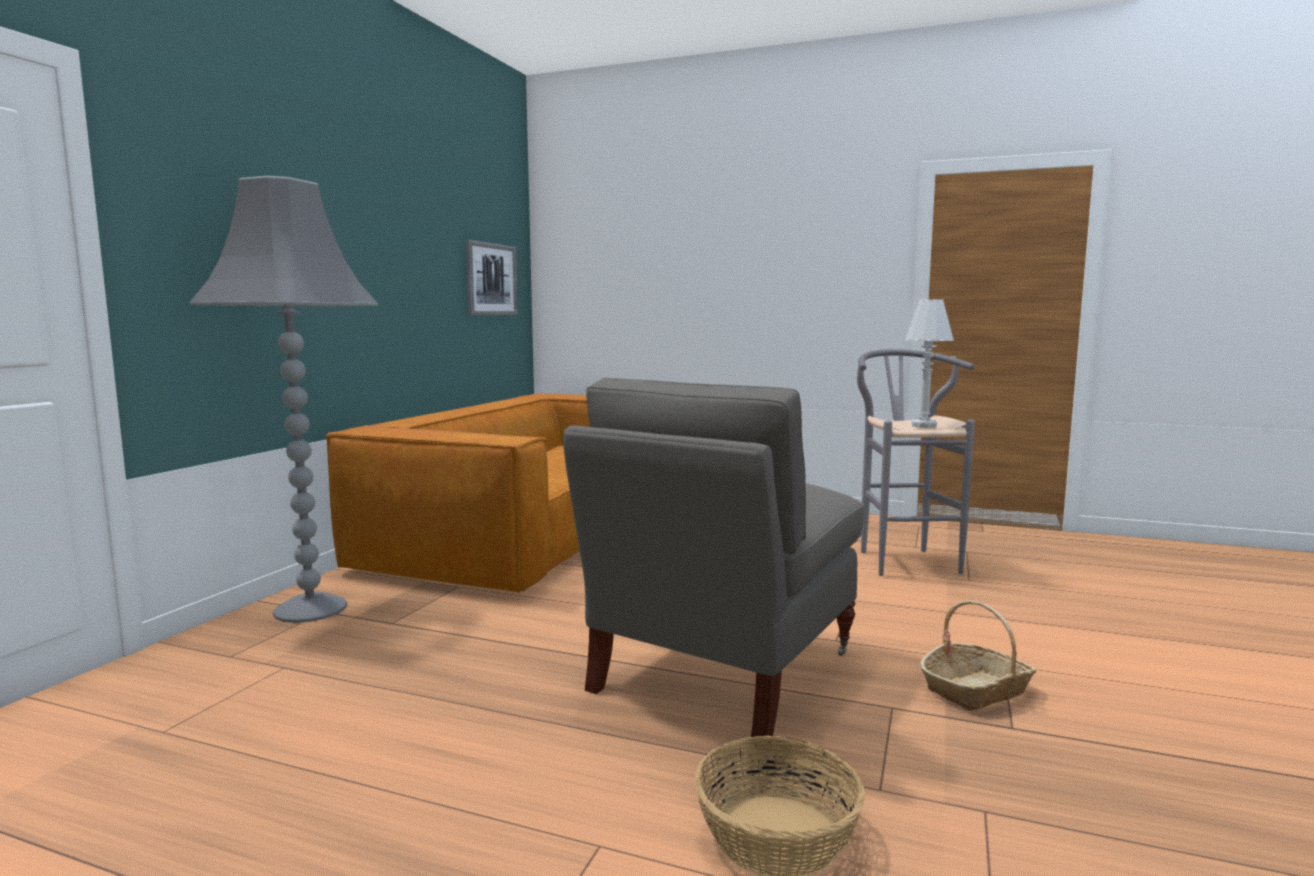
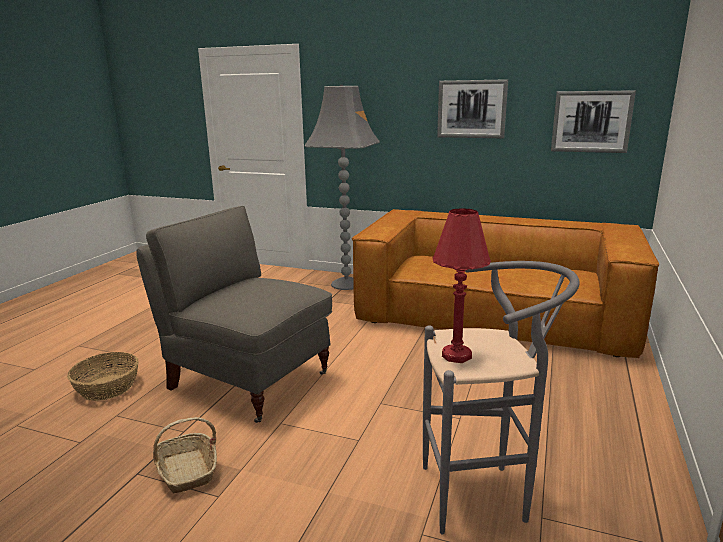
camera: 90 degrees right, 10 degrees up
white table lamp [905,299,954,428] -> red table lamp [433,208,491,363]
none -> picture [437,79,508,138]

